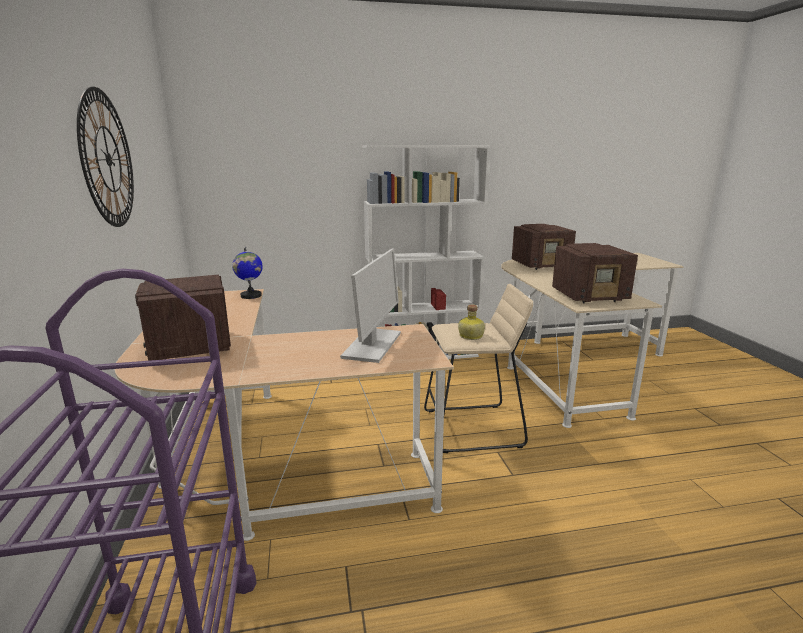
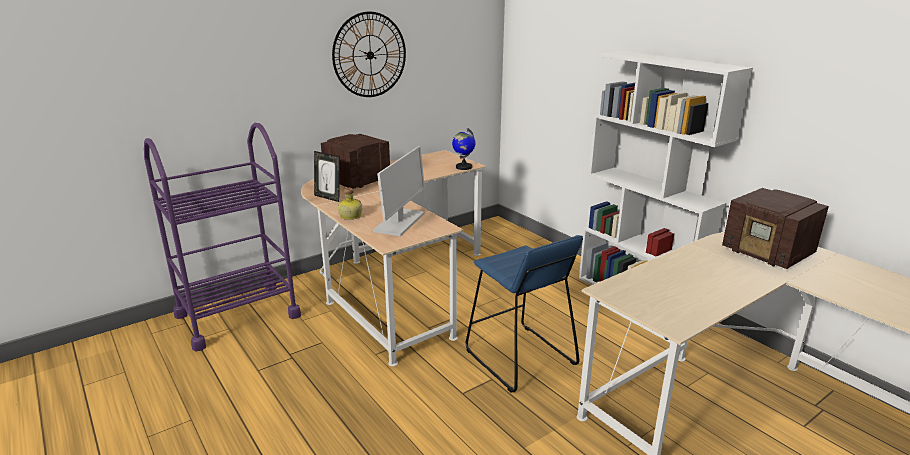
camera: 65 degrees right, 5 degrees up
monitor [340,249,401,363] -> monitor turned 60 degrees counterclockwise [373,146,425,236]
beige stool [424,284,533,453] -> blue stool [466,235,583,393]
bottle [458,305,485,340] -> bottle moved to [338,188,362,220]
radio [552,243,638,303] -> none
none -> picture frame [314,151,340,202]

